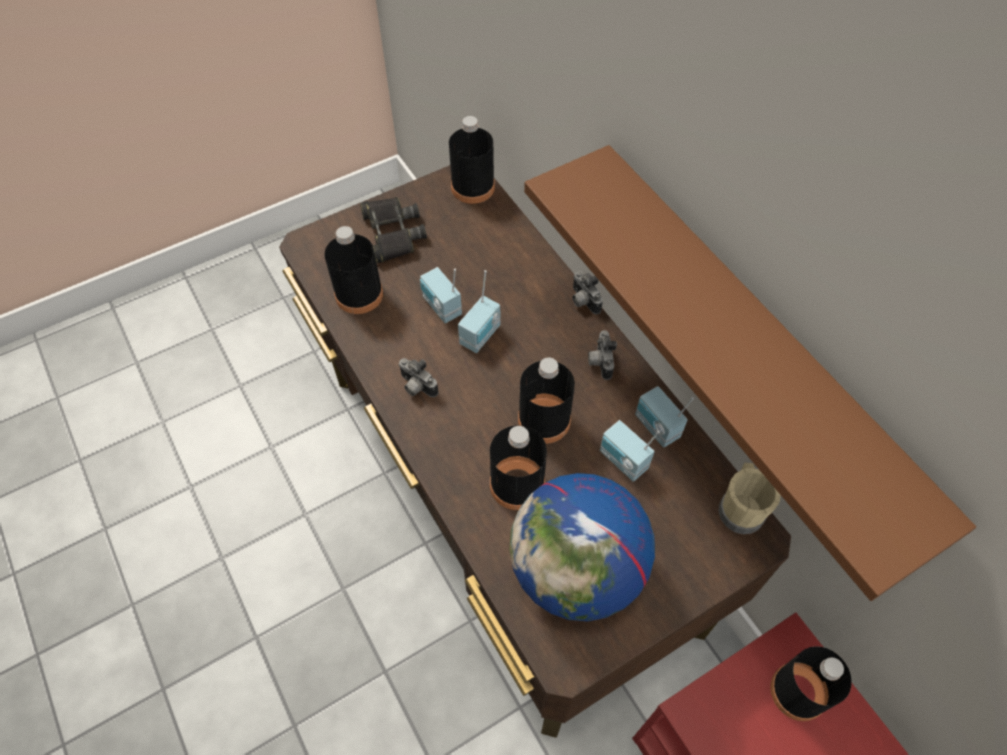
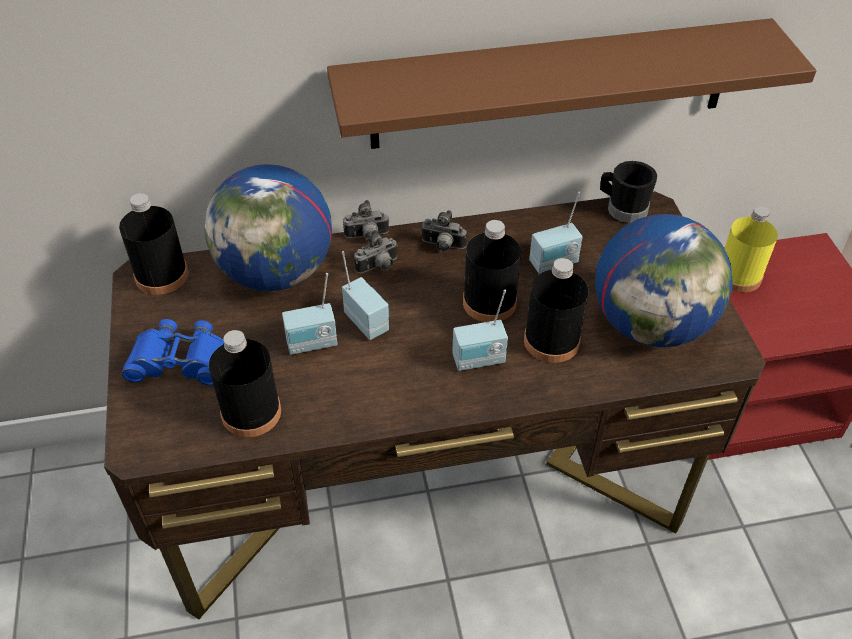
camera: 70 degrees left, 10 degrees down
black binoculars [360,197,427,263] -> blue binoculars [122,319,224,386]
camera [399,358,438,397] -> camera moved to [354,230,398,274]
radio [635,386,694,448] -> radio moved to [452,290,508,371]
beige mug [718,463,781,534] -> black mug [600,161,657,223]
black bottle [770,646,852,721] -> yellow bottle [724,206,778,292]
none -> globe [204,164,332,291]

